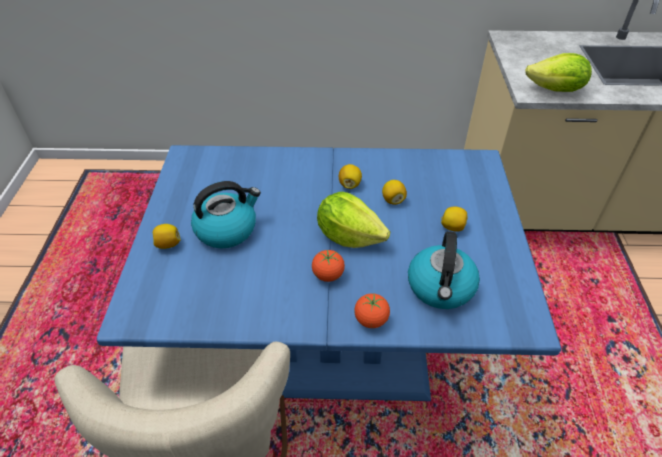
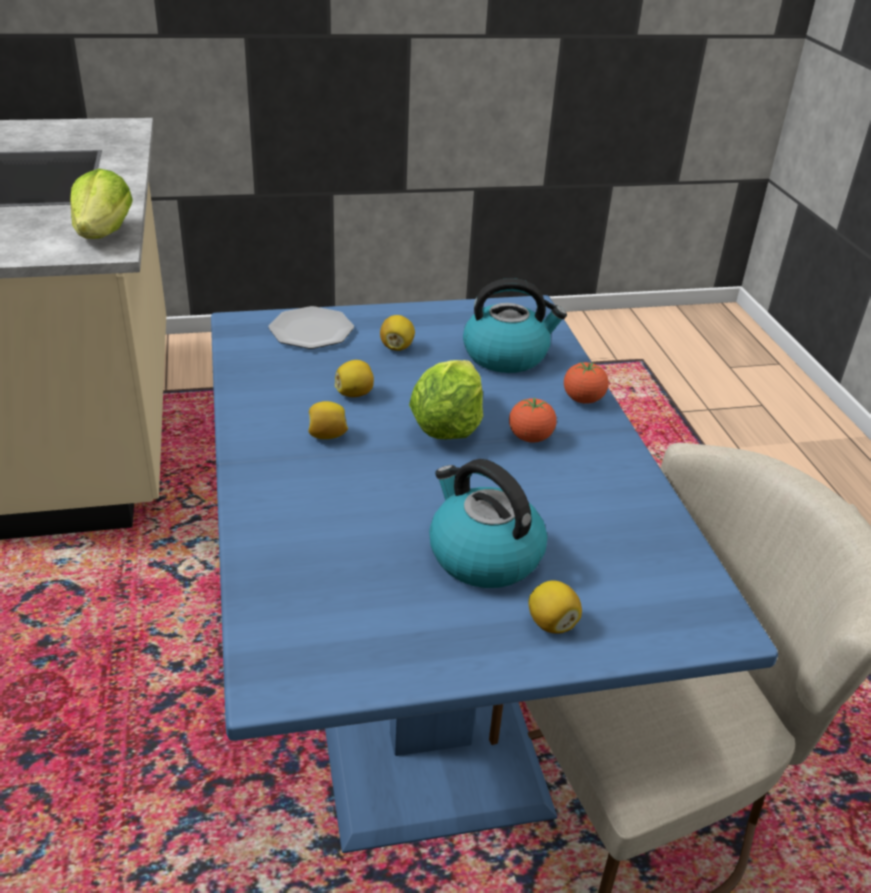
camera: 105 degrees left, 10 degrees down
none -> plate [268,306,354,349]

